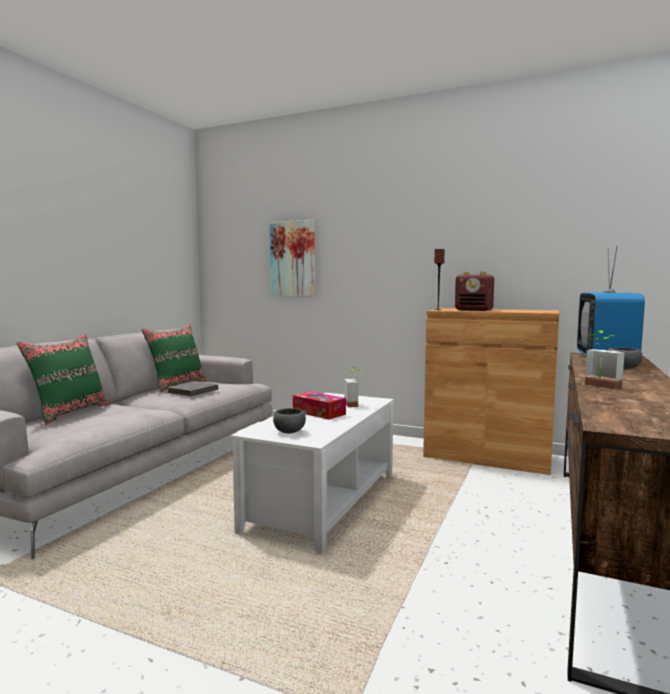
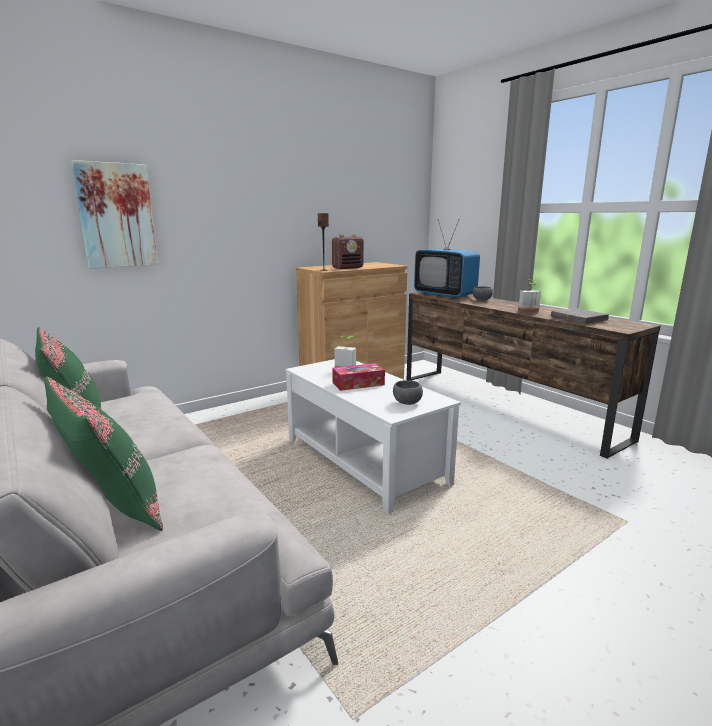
camera: 60 degrees left, 10 degrees up
grey book [168,381,218,396] -> grey book moved to [551,308,609,324]

